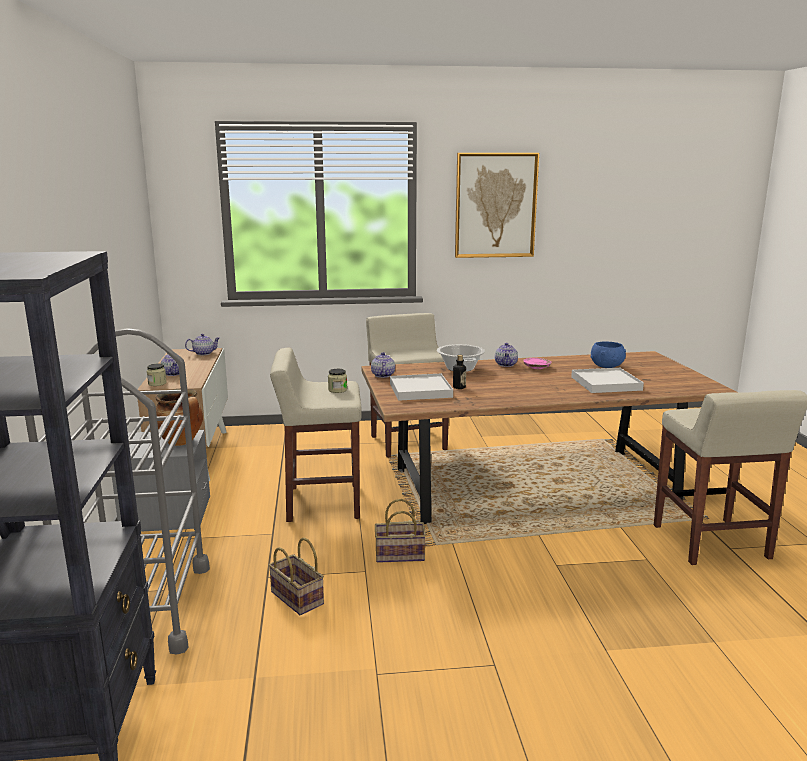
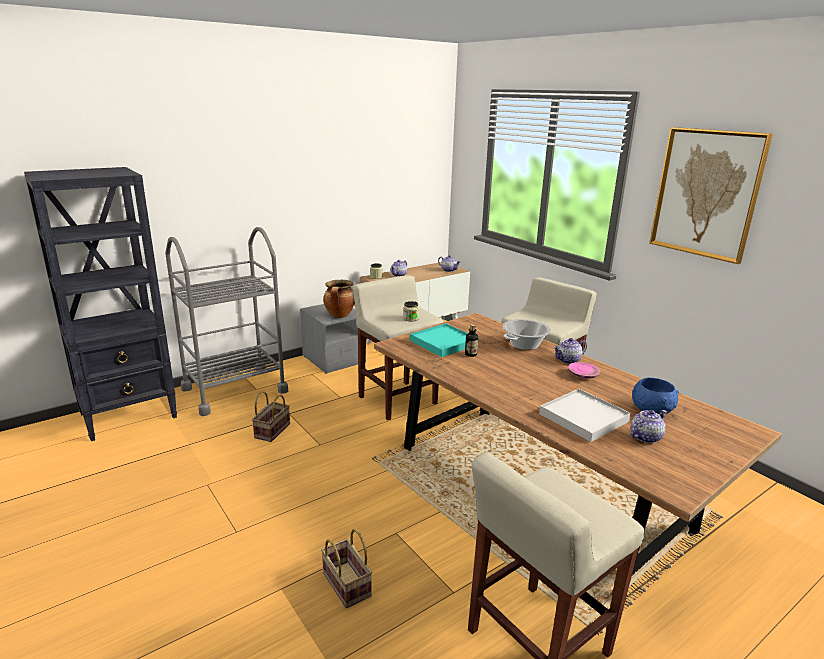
camera: 60 degrees right, 5 degrees up
teapot [371,352,395,378] -> teapot moved to [630,410,667,443]
basket [375,499,426,563] -> basket moved to [321,529,372,608]
white tray [390,374,453,401] -> turquoise tray [410,323,479,357]

